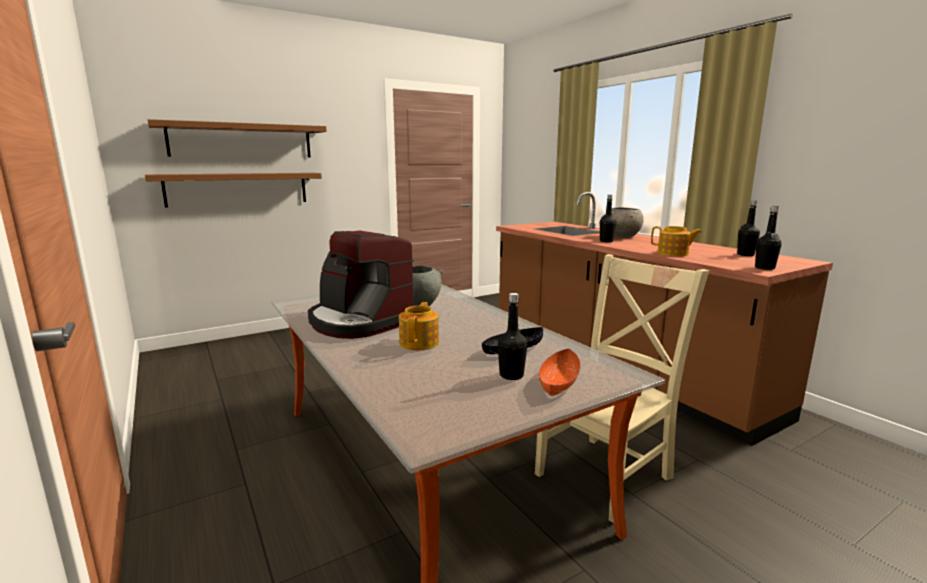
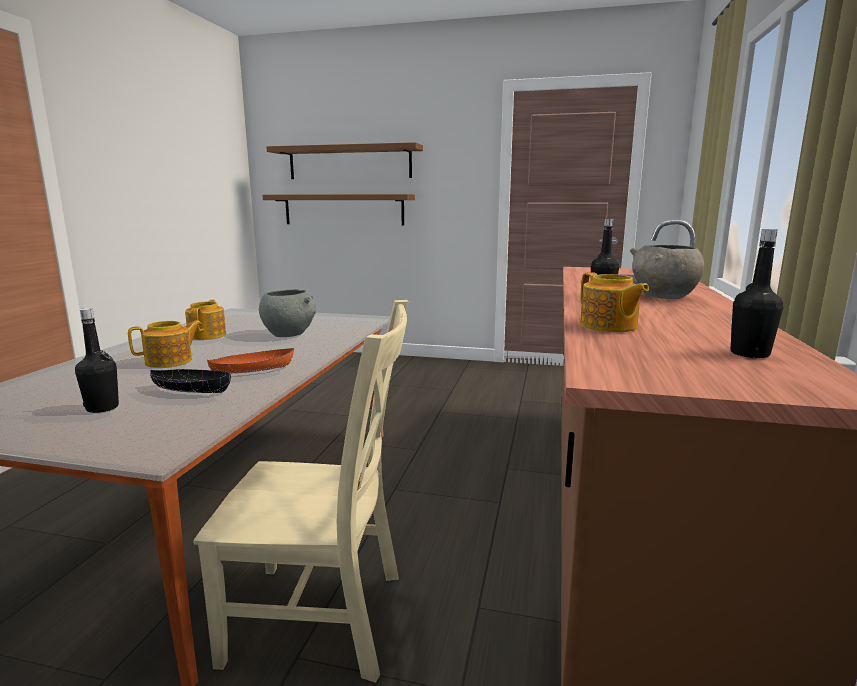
camera: 45 degrees right, 0 degrees up
coffee machine [308,231,414,339] -> teapot [185,300,226,340]
orange bowl [539,348,580,396] -> orange bowl moved to [207,348,294,374]
black bottle [755,206,782,270] -> none

